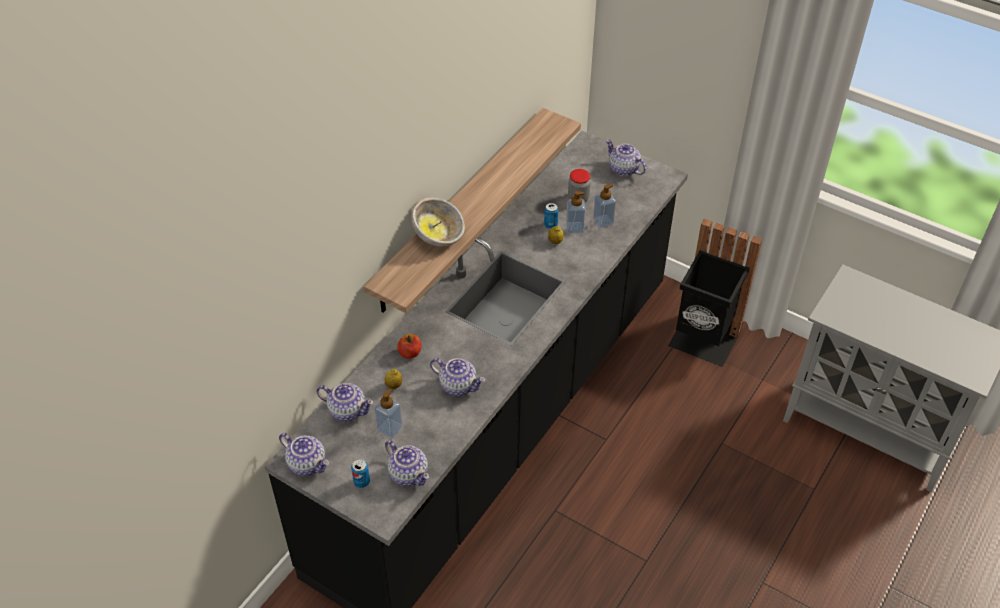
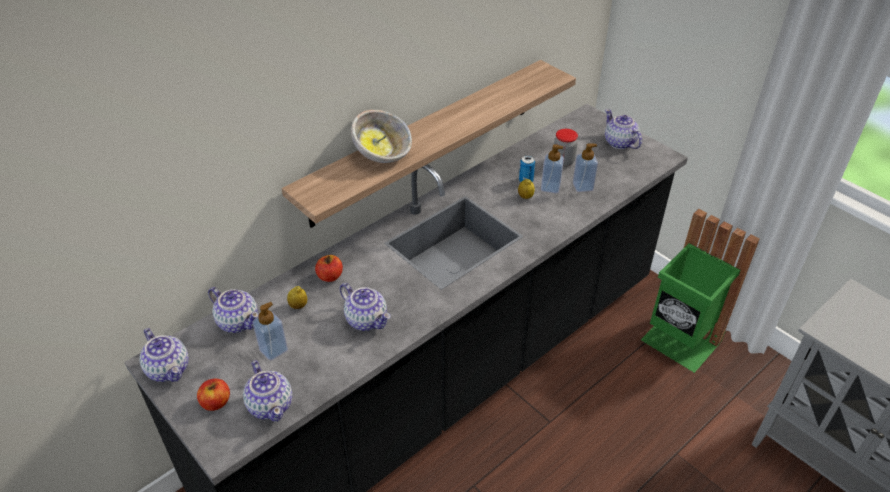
camera: 15 degrees right, 5 degrees down
can [351,459,370,488] -> apple [197,379,230,411]
black trash can [668,219,762,367] -> green trash can [641,209,759,373]

